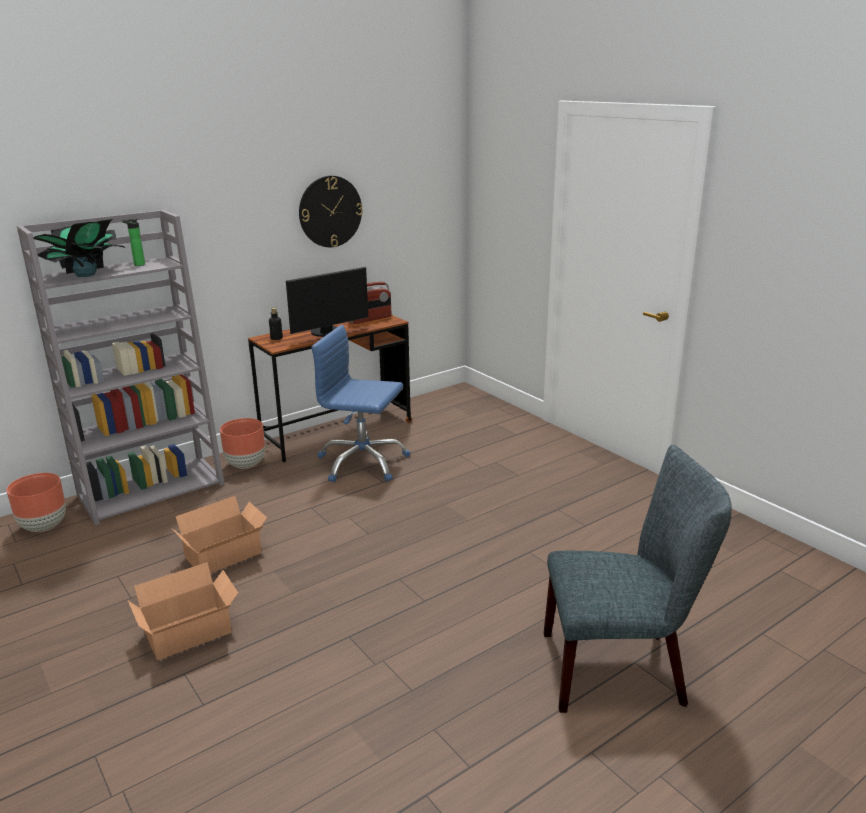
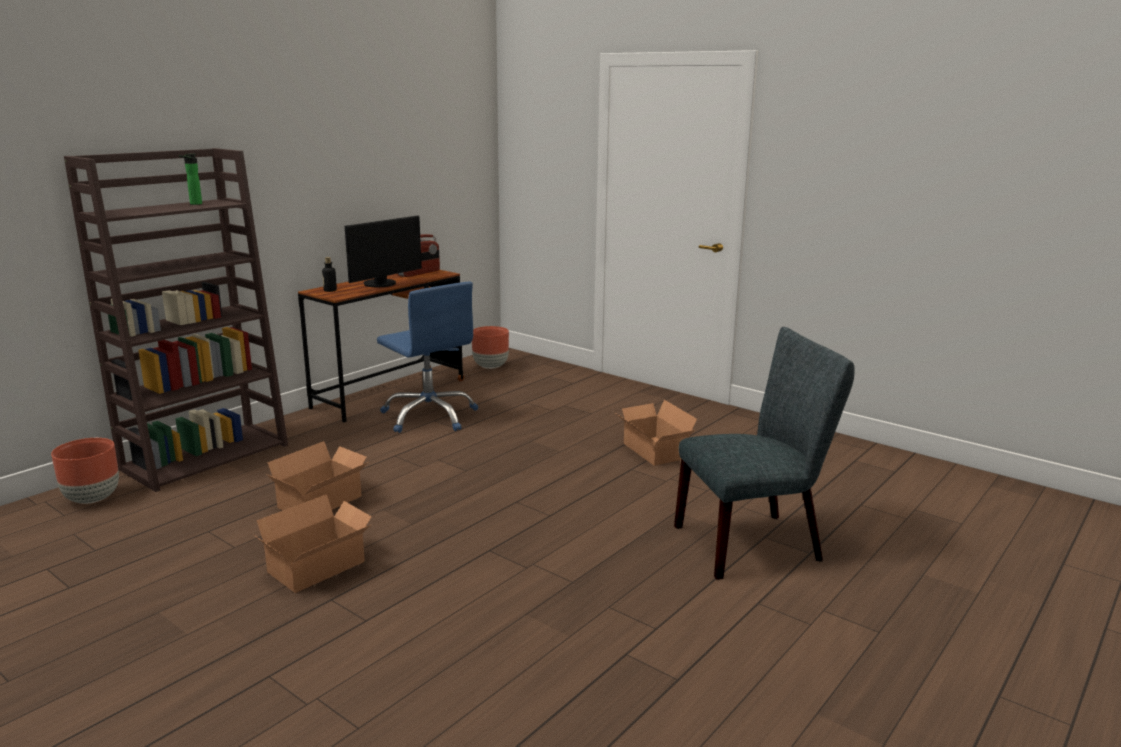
camera: 15 degrees left, 5 degrees down
grey bookcase [17,210,224,525] -> brown bookcase [64,148,288,492]
potted plant [34,219,126,277] -> none
brown planter [220,418,265,468] -> brown planter moved to [472,326,509,369]
wall clock [299,176,363,247] -> none
blue office chair [311,325,411,482] -> blue office chair turned 135 degrees counterclockwise [377,282,478,433]
none -> cardboard box [614,400,697,466]

